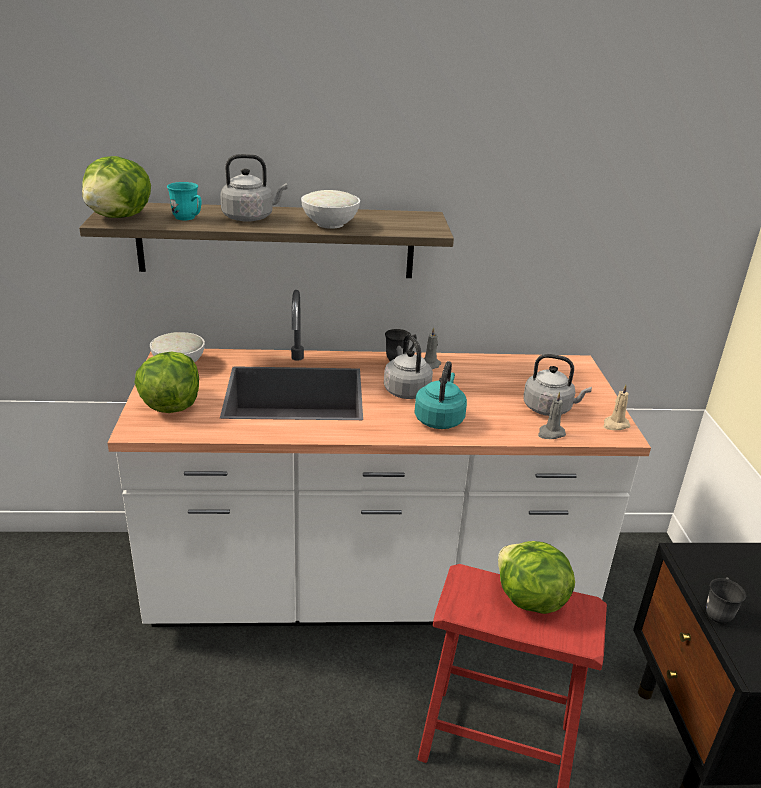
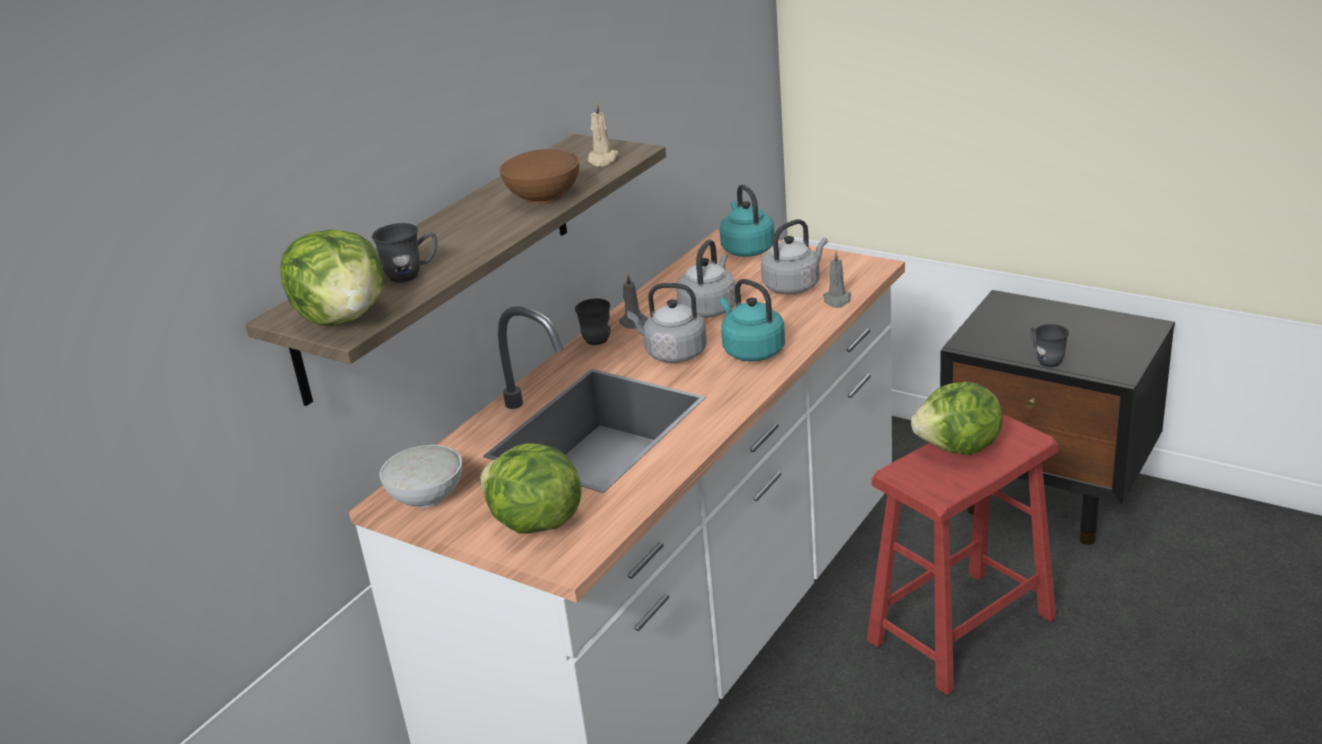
camera: 50 degrees left, 0 degrees up
turquoise mug [167,182,201,220] -> grey mug [372,223,437,283]
grey kettle [220,154,288,222] -> grey kettle moved to [676,240,736,318]
white bowl [301,190,360,229] -> brown bowl [500,149,579,204]
beige candle [603,385,630,430] -> beige candle moved to [588,101,619,167]
none -> turquoise kettle [720,184,775,257]

